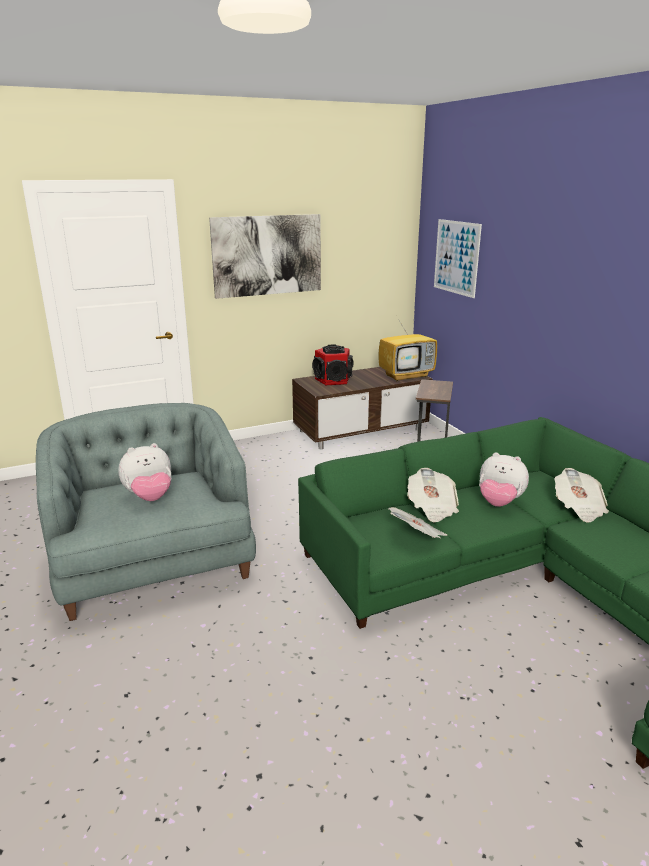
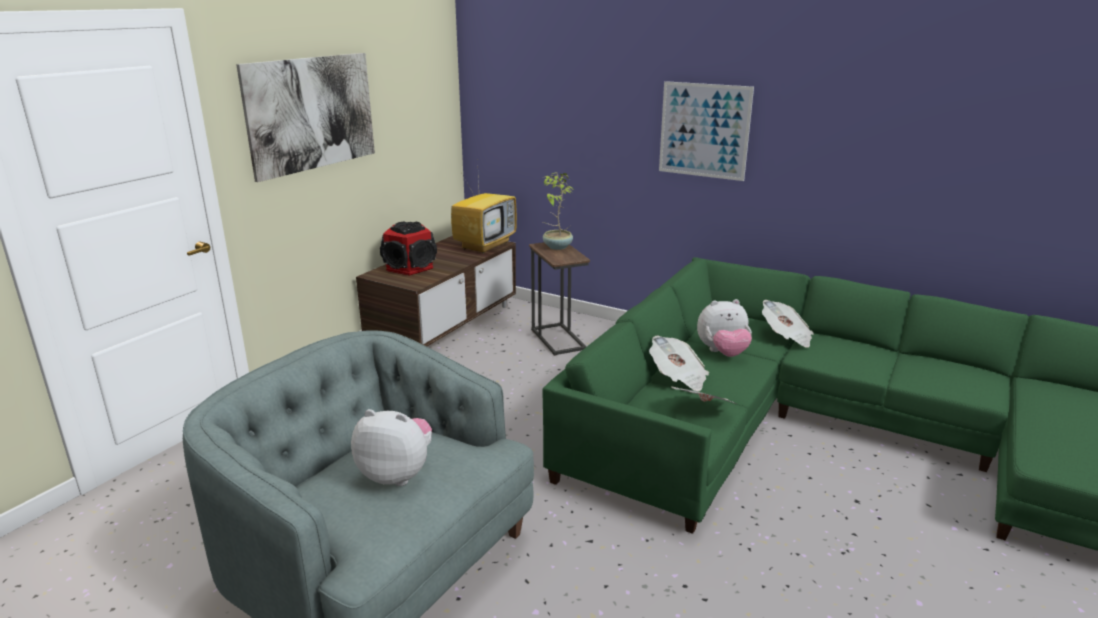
camera: 35 degrees left, 0 degrees up
plush toy [118,443,171,501] -> plush toy turned 105 degrees counterclockwise [351,409,432,486]
picture [434,219,482,298] -> picture moved to [659,81,754,181]
none -> potted plant [543,172,574,250]

